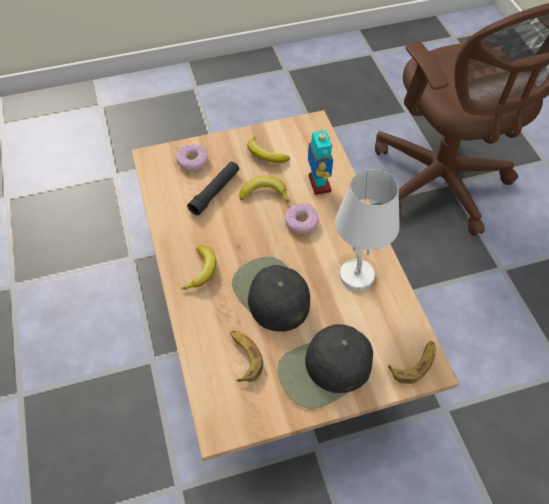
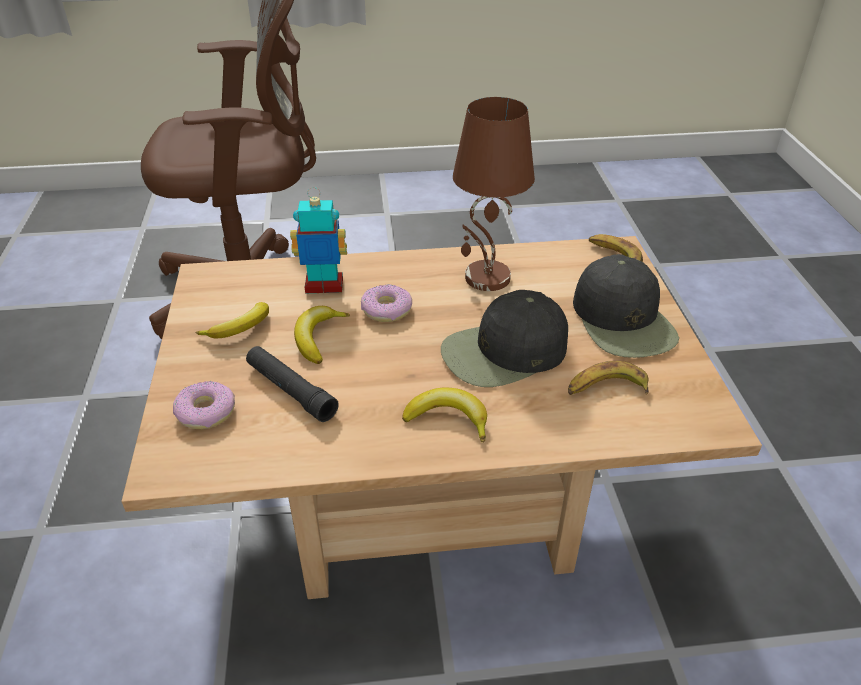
camera: 80 degrees left, 15 degrees down
white table lamp [335,169,400,291] -> brown table lamp [453,97,535,291]

